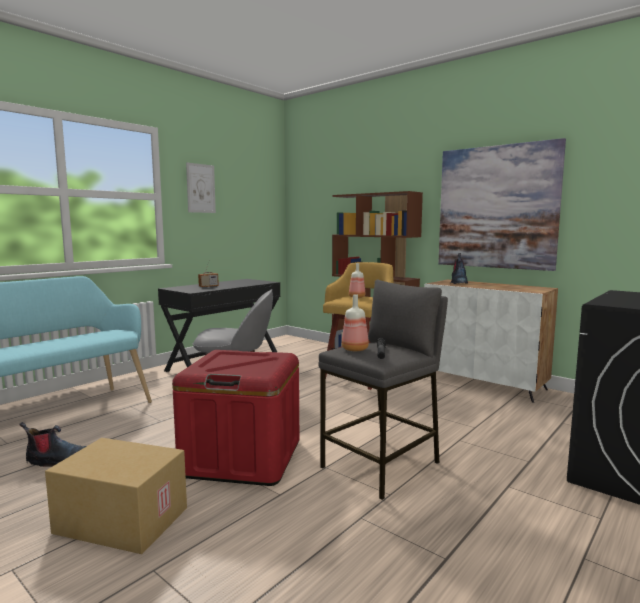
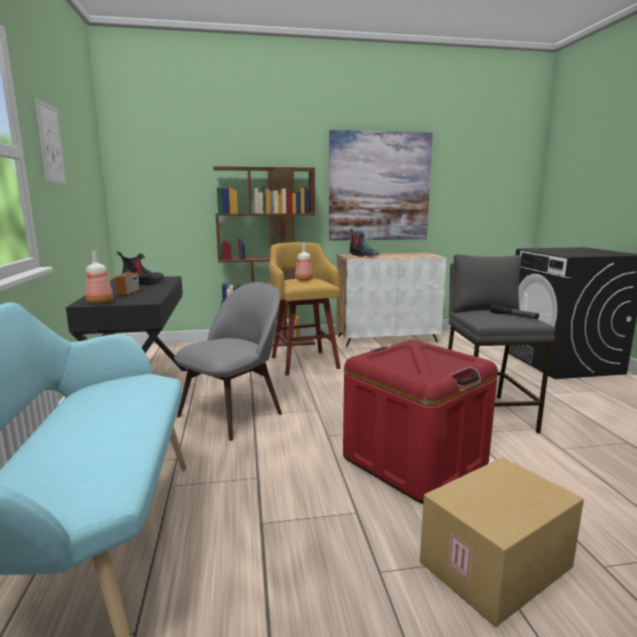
camera: 50 degrees left, 5 degrees up
boot [19,422,86,467] -> boot moved to [117,251,165,286]
bottle [342,294,369,351] -> bottle moved to [86,251,113,304]

